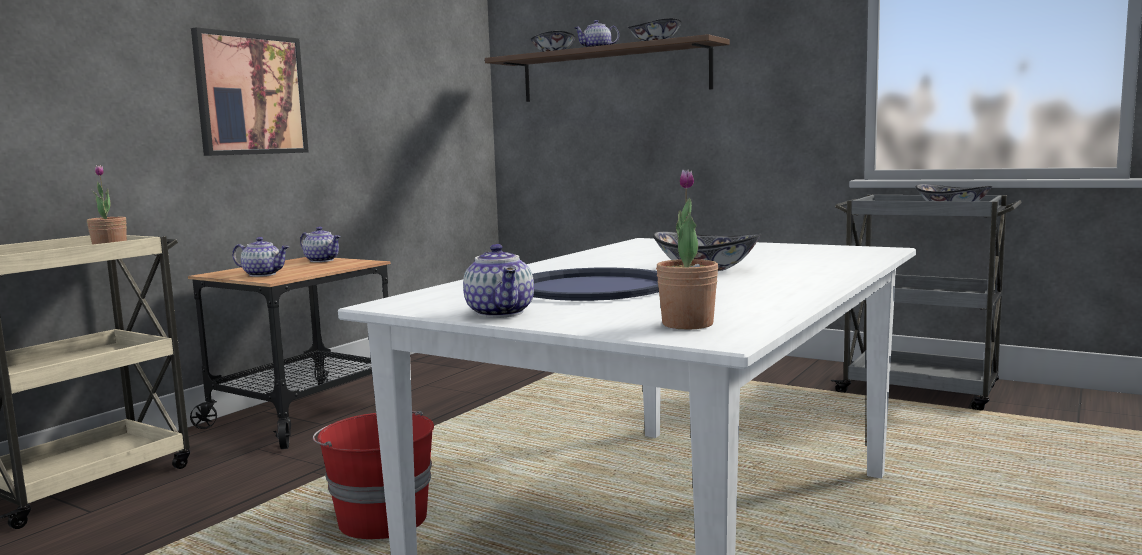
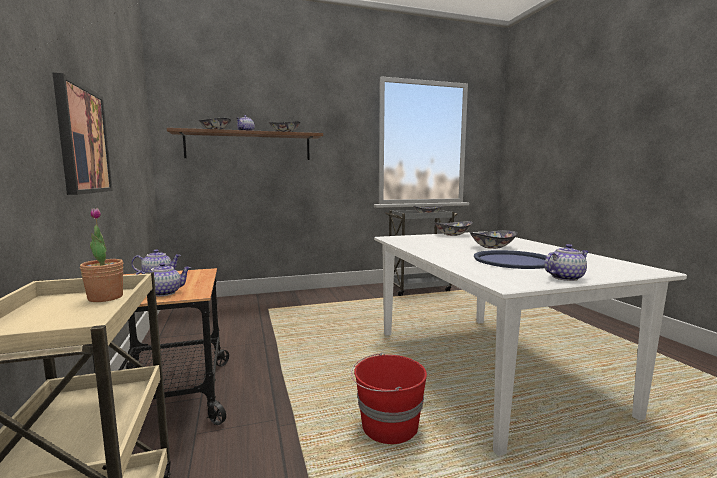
camera: 50 degrees left, 0 degrees up
teapot [463,244,534,318] -> teapot turned 45 degrees counterclockwise [544,244,589,281]
potted plant [656,169,718,329] -> none
none -> bowl [434,221,473,236]

